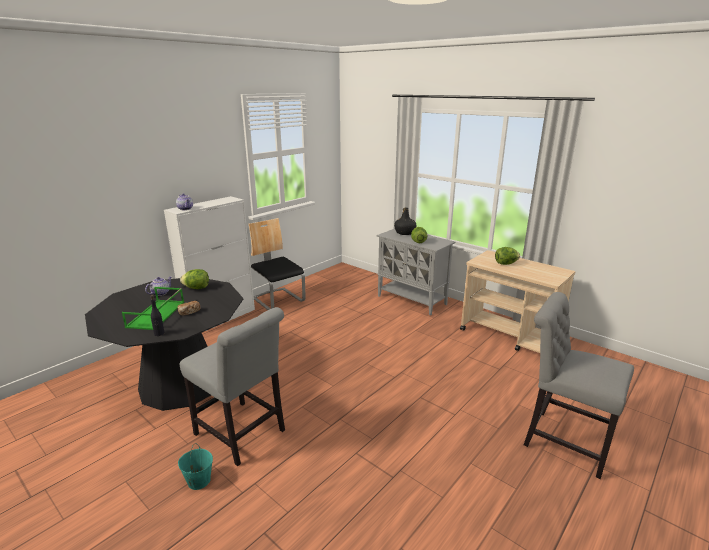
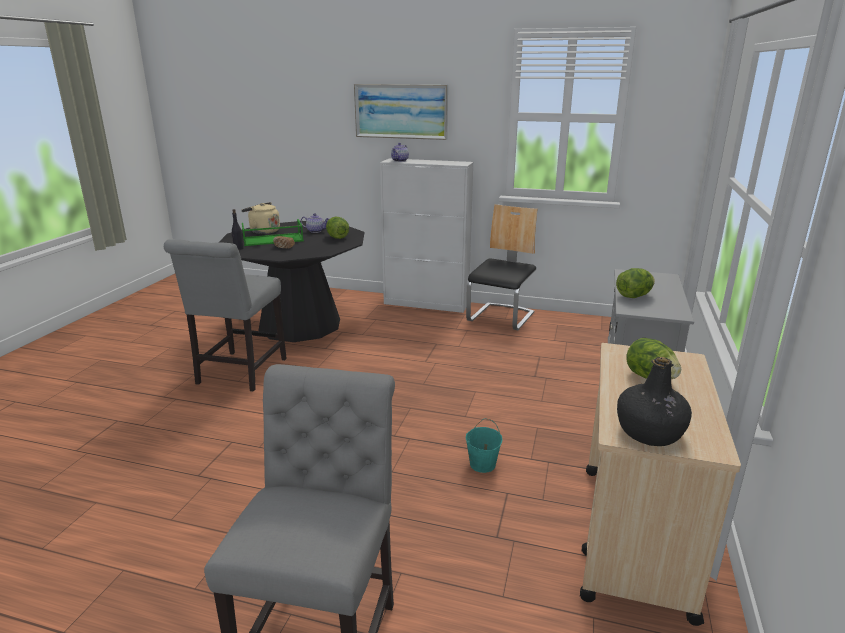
camera: 65 degrees right, 0 degrees up
turquoise bucket [178,443,213,490] -> turquoise bucket moved to [466,418,502,473]
black bottle [394,208,416,235] -> black bottle moved to [617,357,692,446]
none -> beige kettle [241,202,280,234]
none -> picture [354,84,448,140]

